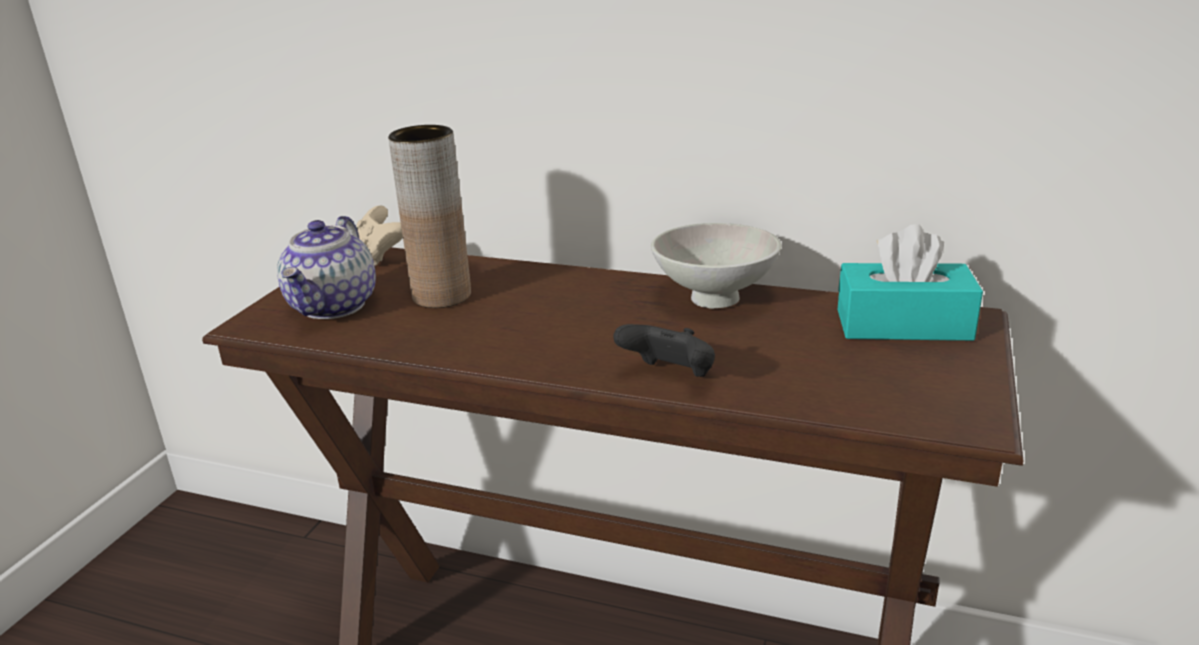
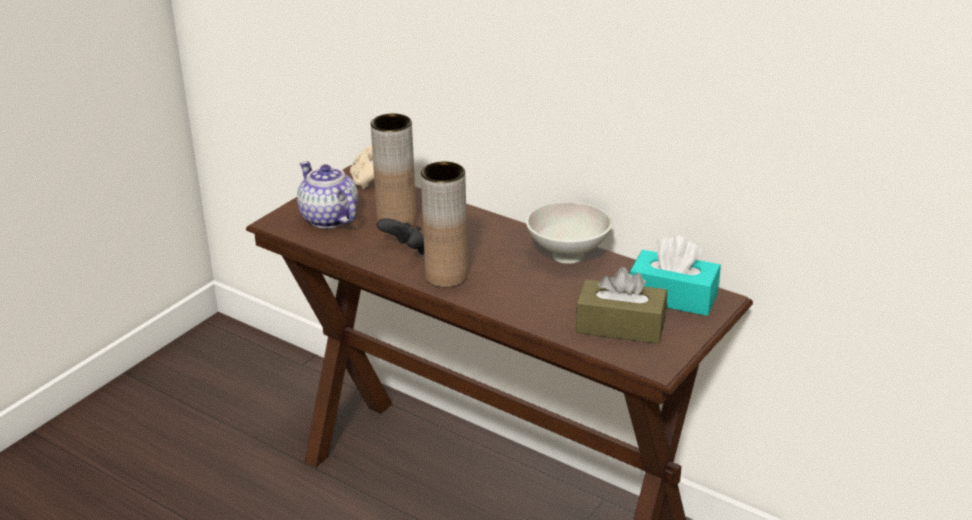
camera: 15 degrees right, 5 degrees up
teapot [277,216,376,319] -> teapot turned 120 degrees clockwise [297,161,358,228]
black game controller [613,324,715,377] -> black game controller moved to [377,218,424,254]
none -> brown vase [421,161,468,288]
none -> brown tissue box [576,267,667,344]

